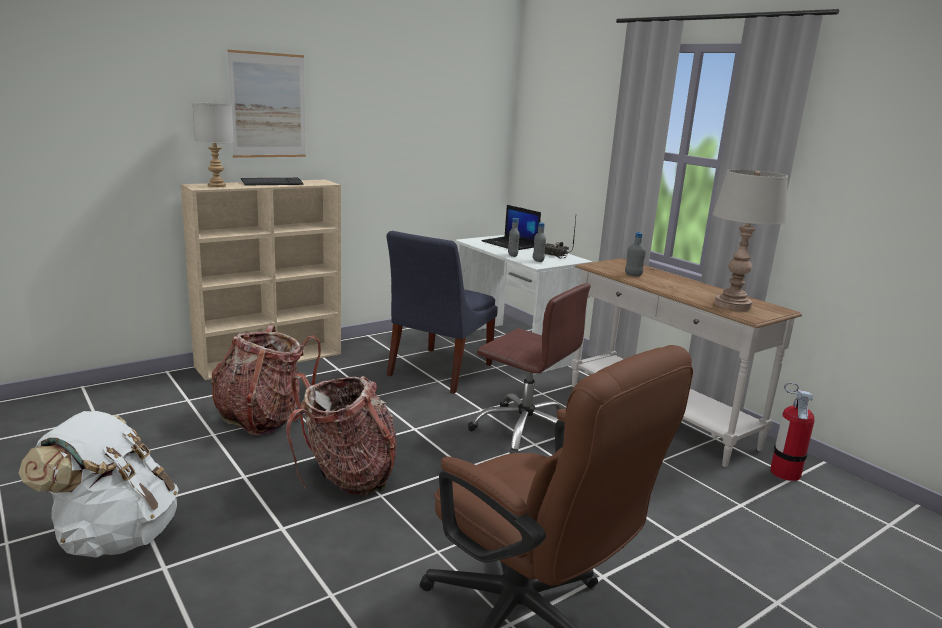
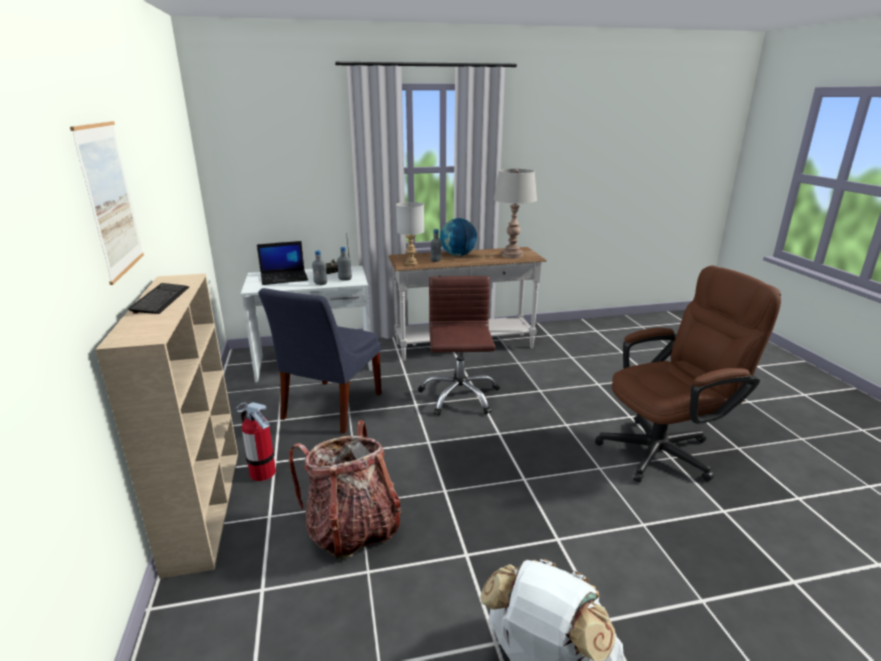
camera: 65 degrees left, 5 degrees up
grey table lamp [192,103,234,187] -> grey table lamp moved to [396,202,424,266]
backpack [286,373,396,495] -> none
blue chair [386,231,498,394] -> blue chair turned 60 degrees clockwise [258,288,382,434]
brown office chair [468,283,591,454] -> brown office chair turned 60 degrees counterclockwise [418,276,500,416]
fire extinguisher [770,383,814,481] -> fire extinguisher moved to [235,402,276,481]
none -> globe [440,218,477,256]

